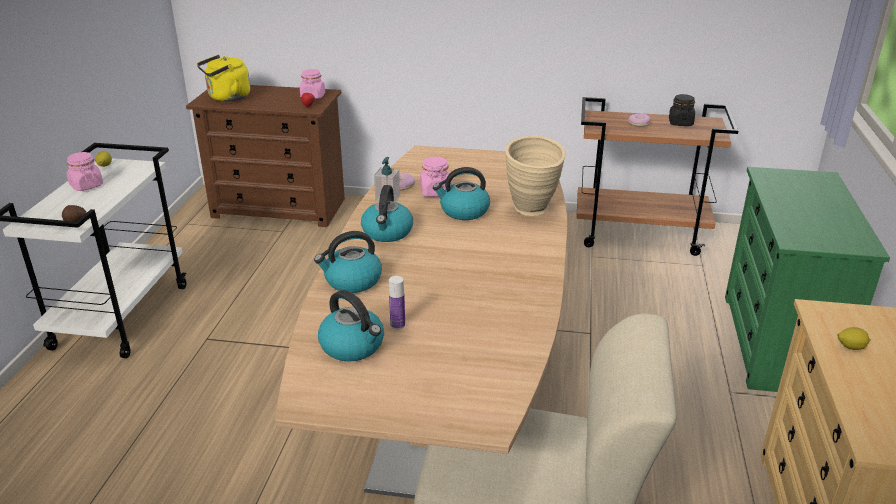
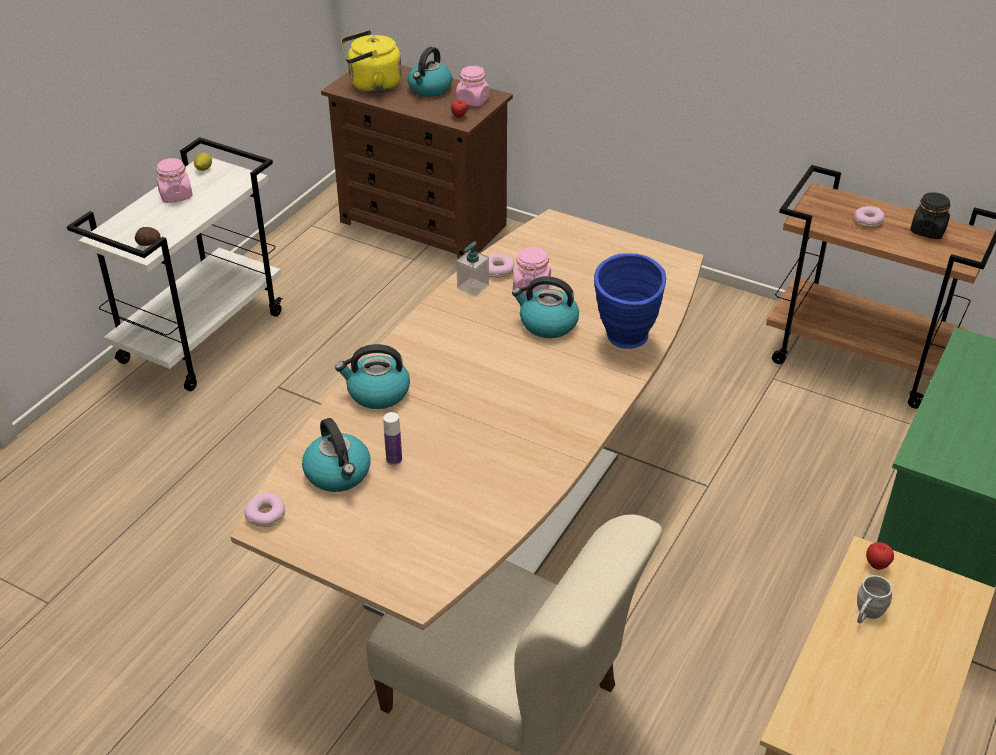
camera: 20 degrees right, 10 degrees up
kettle [361,185,413,242] -> kettle moved to [407,47,452,97]
beige vase [505,136,566,216] -> blue vase [594,253,666,349]
lemon [838,327,871,350] -> grey mug [857,575,893,624]
none -> donut [244,493,285,527]
none -> apple [866,542,894,570]

